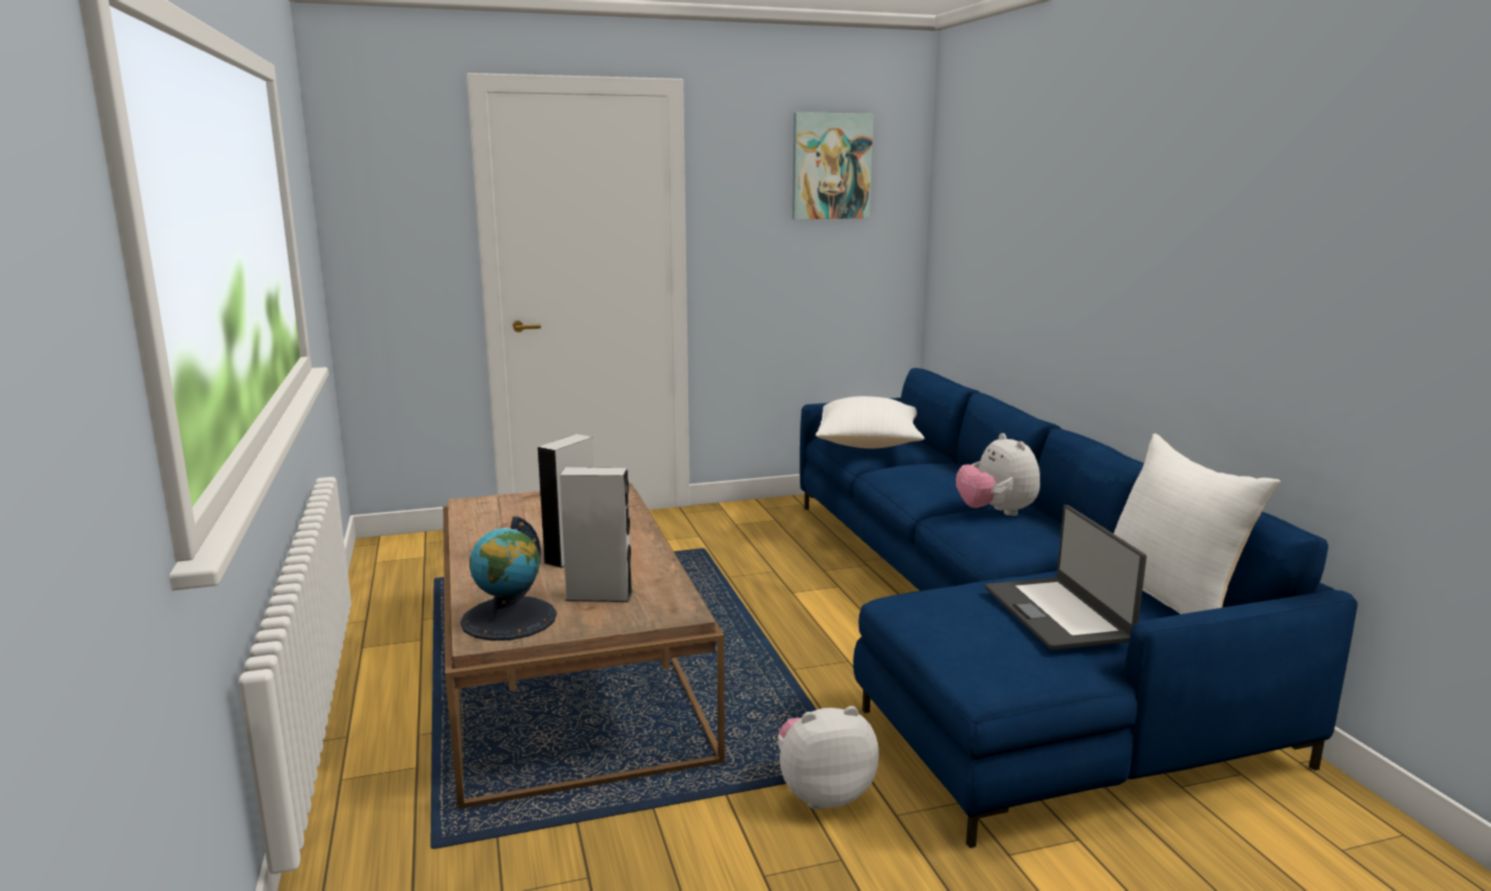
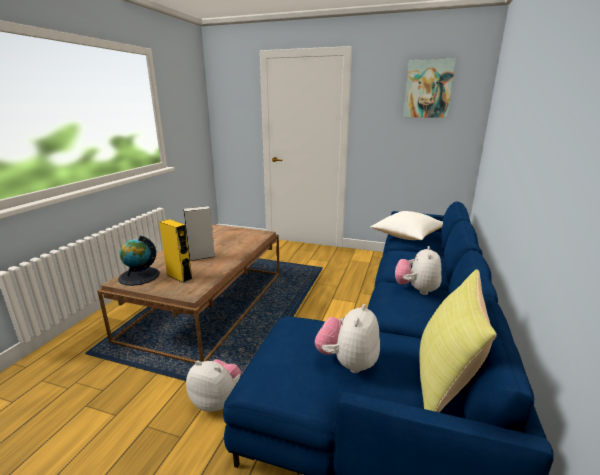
camera: 35 degrees right, 5 degrees up
grey speaker [560,467,633,602] -> yellow speaker [159,219,192,283]
laptop [985,505,1147,650] -> plush toy [315,304,380,373]
white pillow [1114,434,1280,614] -> yellow pillow [419,269,497,413]

